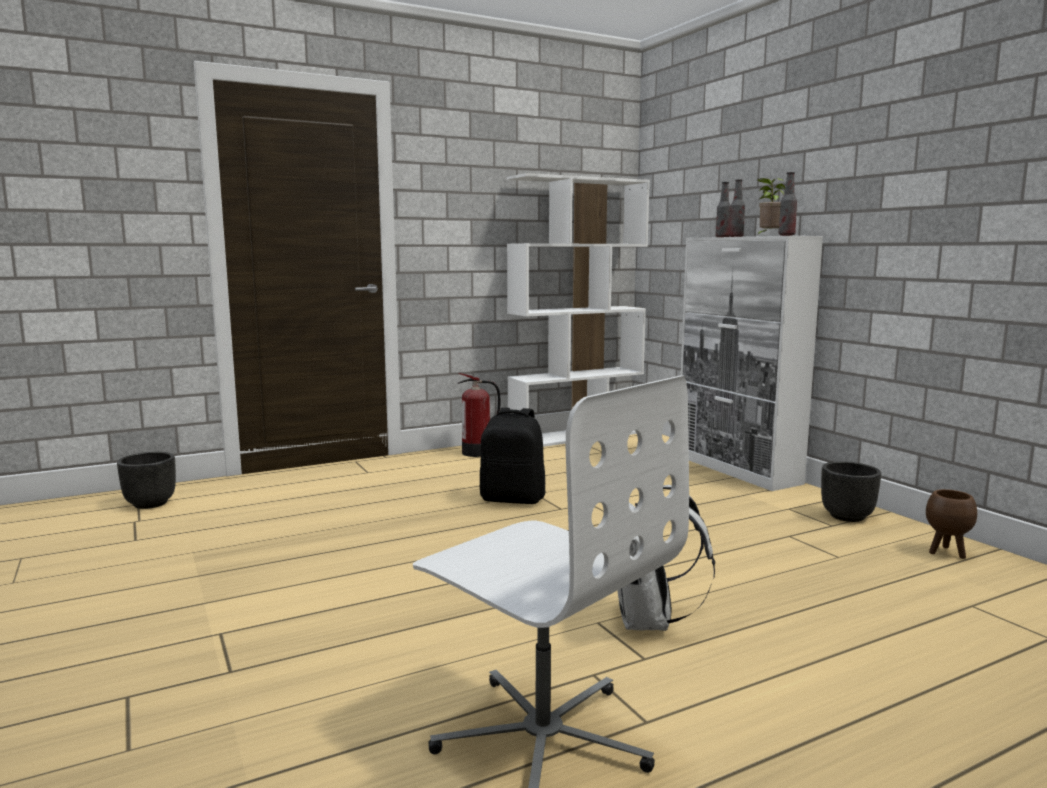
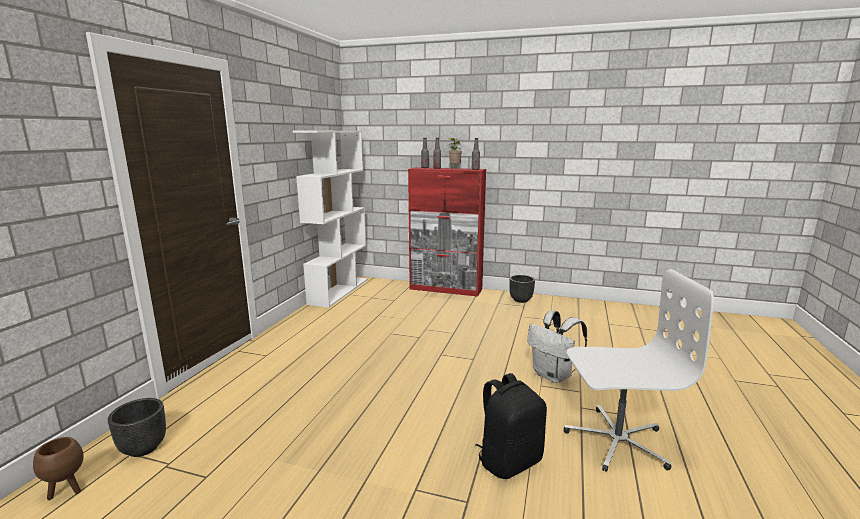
camera: 45 degrees left, 5 degrees up
fire extinguisher [458,373,501,457] -> none
black backpack [480,407,546,504] -> black backpack moved to [476,373,547,479]
white cabinet [681,236,823,491] -> red cabinet [408,167,486,297]
brown planter [926,489,977,559] -> brown planter moved to [33,437,84,500]

